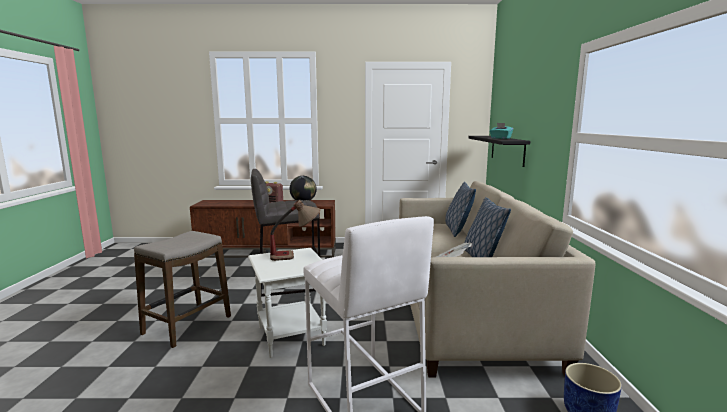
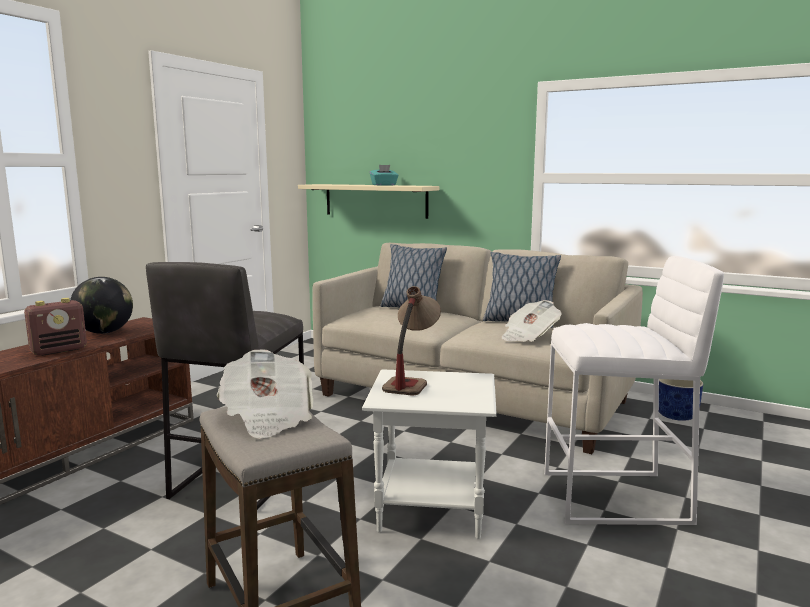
camera: 60 degrees left, 0 degrees up
black shelf [468,136,530,167] -> beige shelf [298,184,439,219]
none -> newspaper [217,349,313,439]

